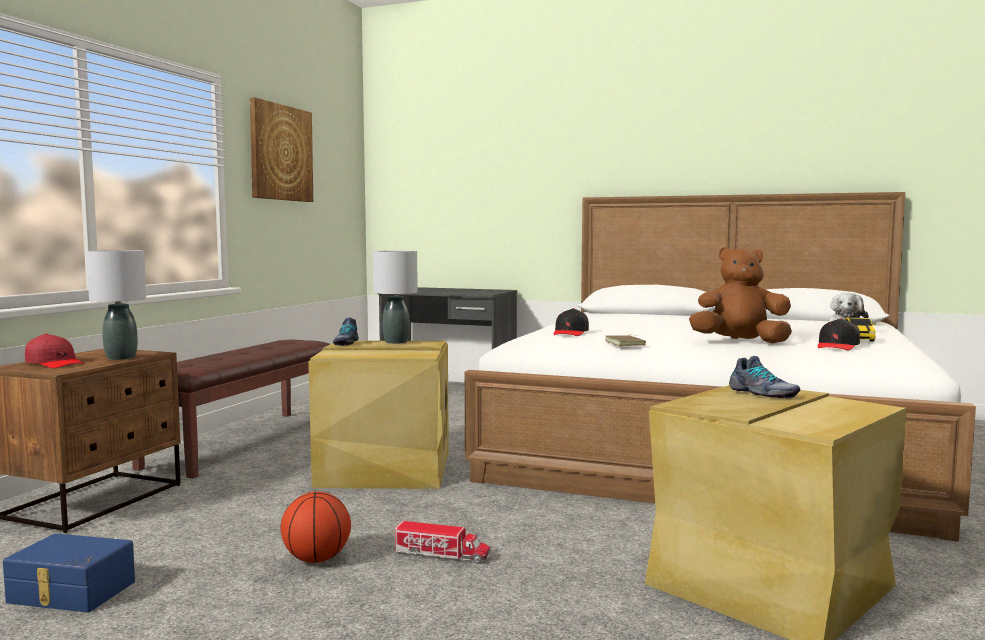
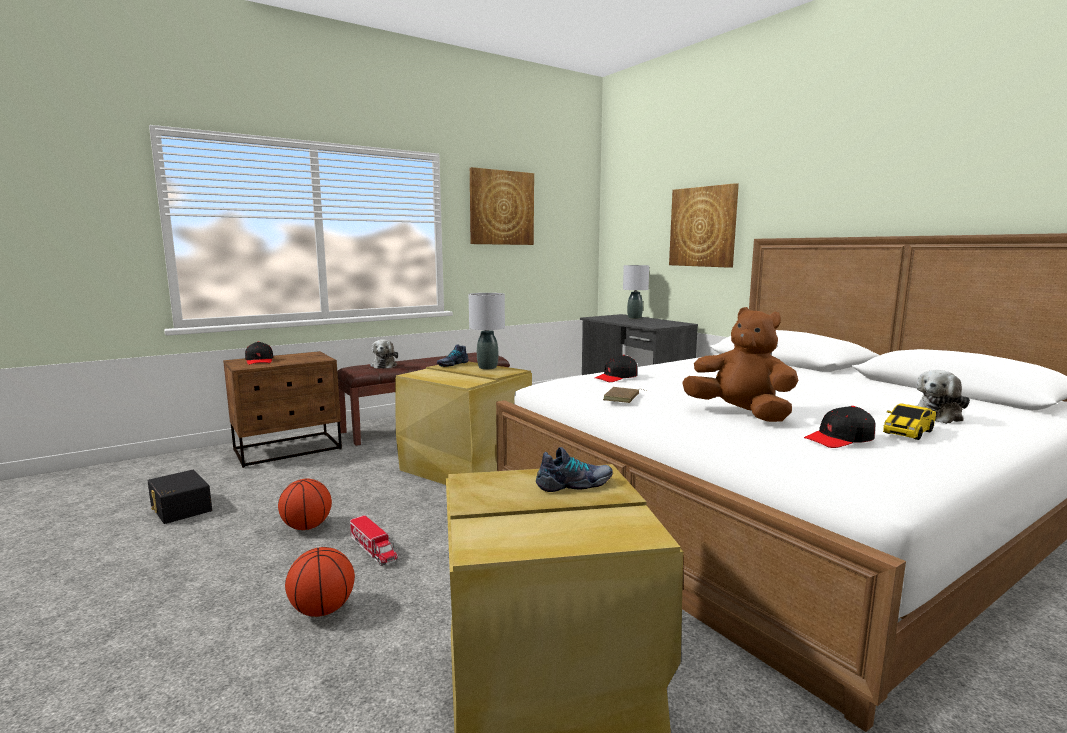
camera: 35 degrees right, 5 degrees up
blue storage box [3,533,135,613] -> black storage box [148,470,212,524]
red cap [25,334,84,368] -> black cap [245,341,273,365]
grey table lamp [86,250,146,360] -> grey table lamp moved to [623,265,649,319]
shoe [729,356,800,398] -> shoe turned 105 degrees counterclockwise [536,447,613,492]
none -> basketball [285,547,355,617]
none -> plush toy [371,339,398,369]
none -> picture [669,183,739,268]

